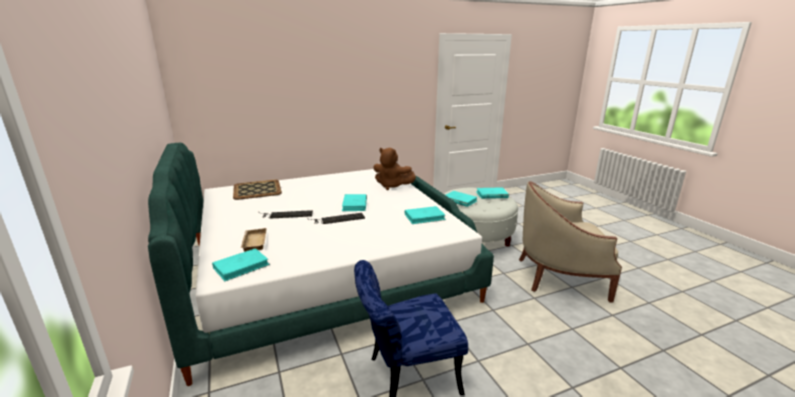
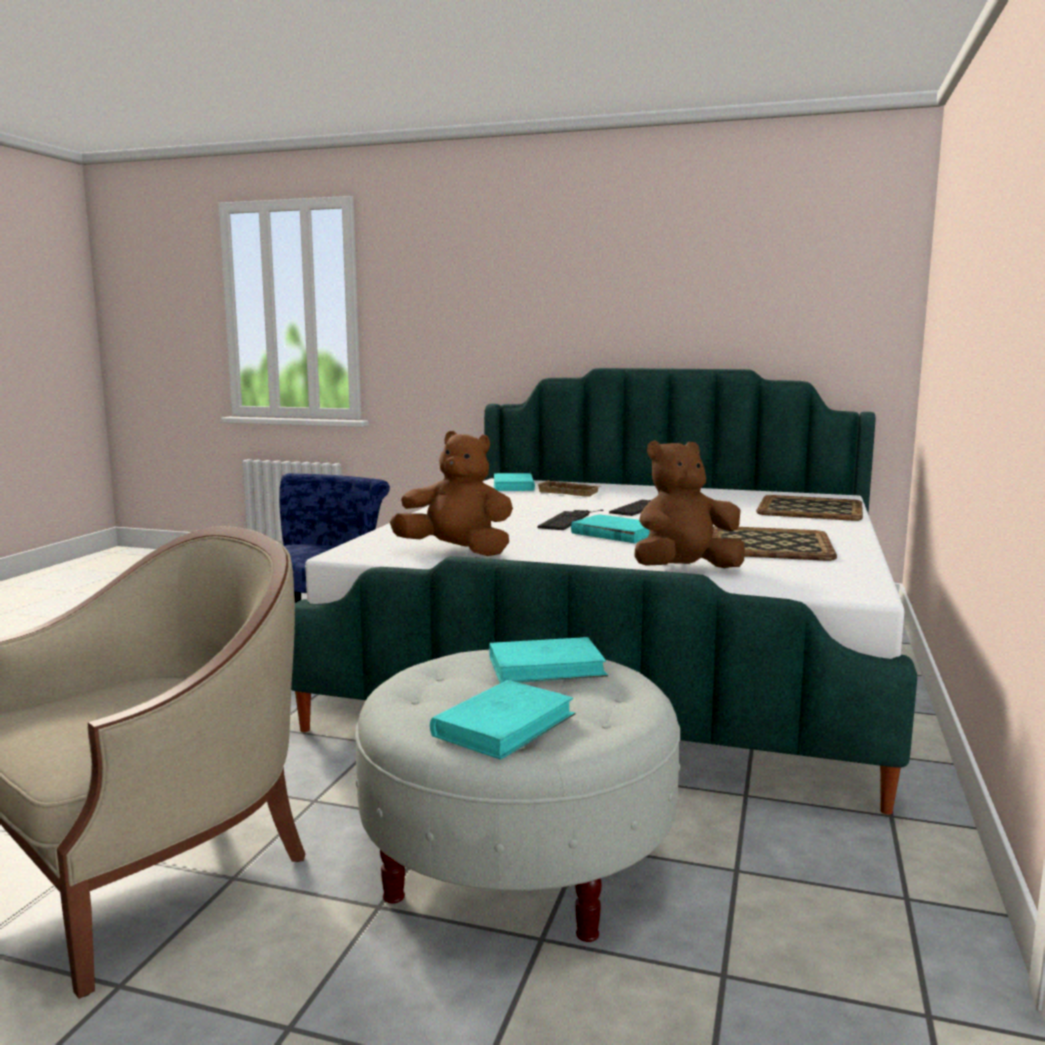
camera: 130 degrees right, 10 degrees down
turquoise book [405,206,446,224] -> brown plush toy [390,431,513,556]
none -> tray [712,526,837,561]

